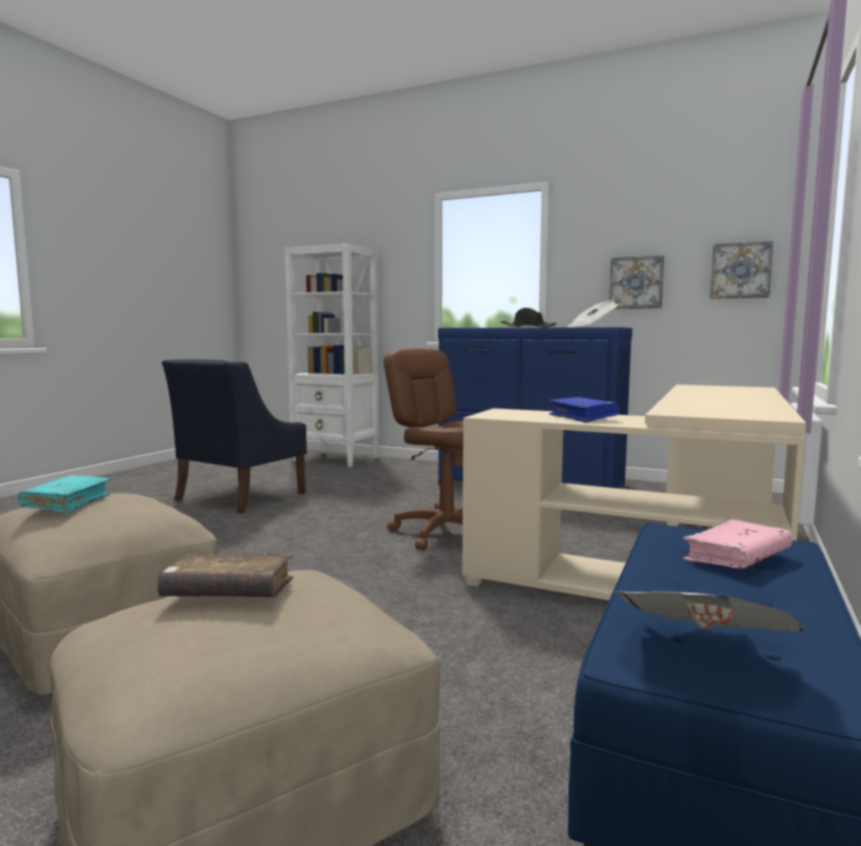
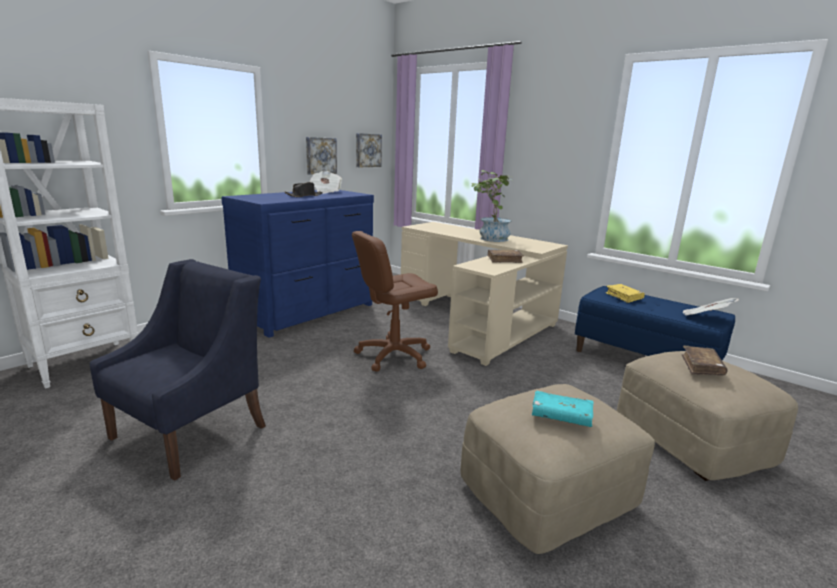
camera: 75 degrees left, 10 degrees up
blue armchair [162,359,307,514] -> blue armchair turned 105 degrees counterclockwise [90,259,266,481]
blue book [549,397,619,423] -> brown book [487,250,524,263]
pink book [683,519,792,569] -> yellow book [605,284,645,303]
none -> potted plant [471,170,514,242]

